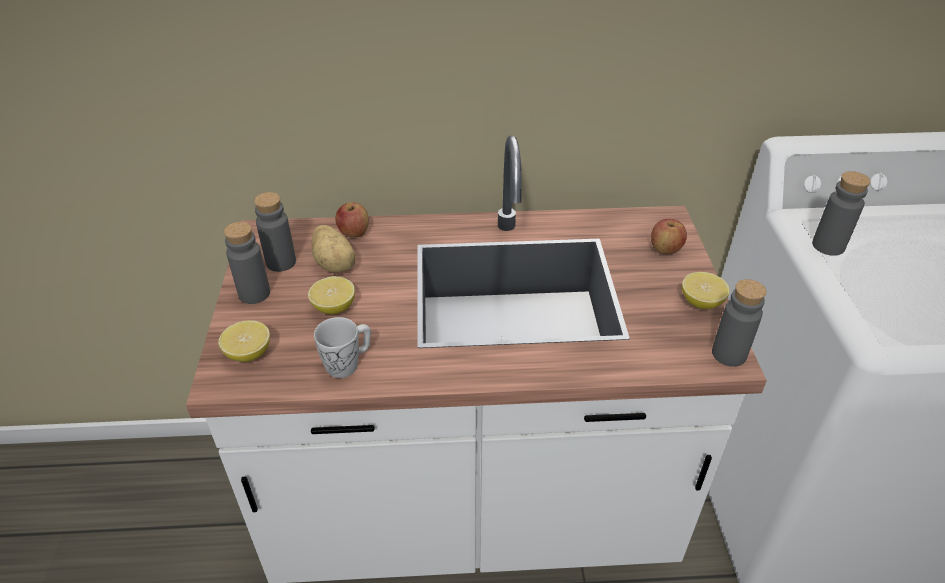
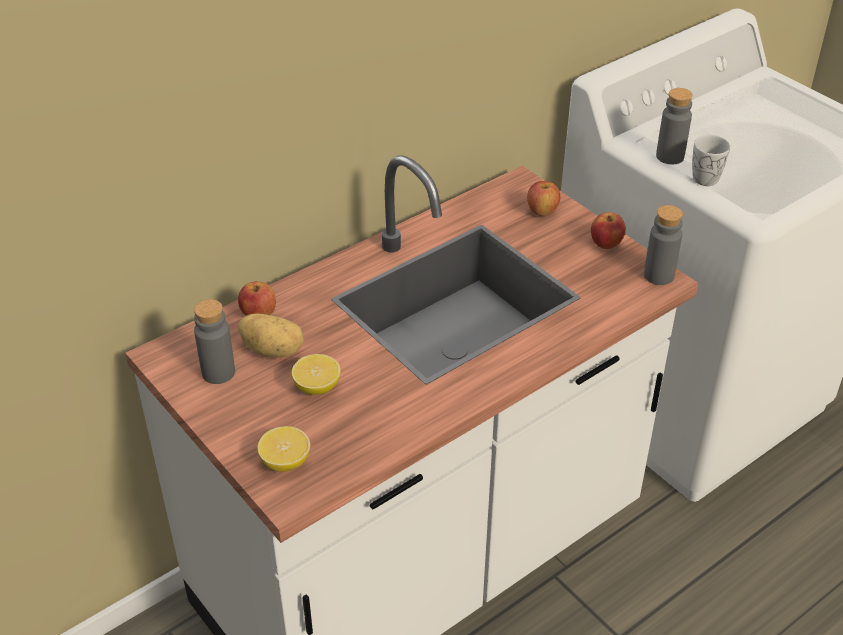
camera: 35 degrees left, 0 degrees up
grey bottle [224,222,270,304] -> none
white mug [314,317,371,378] -> white mug moved to [692,135,730,186]
lemon [682,272,730,309] -> apple [591,212,626,249]

